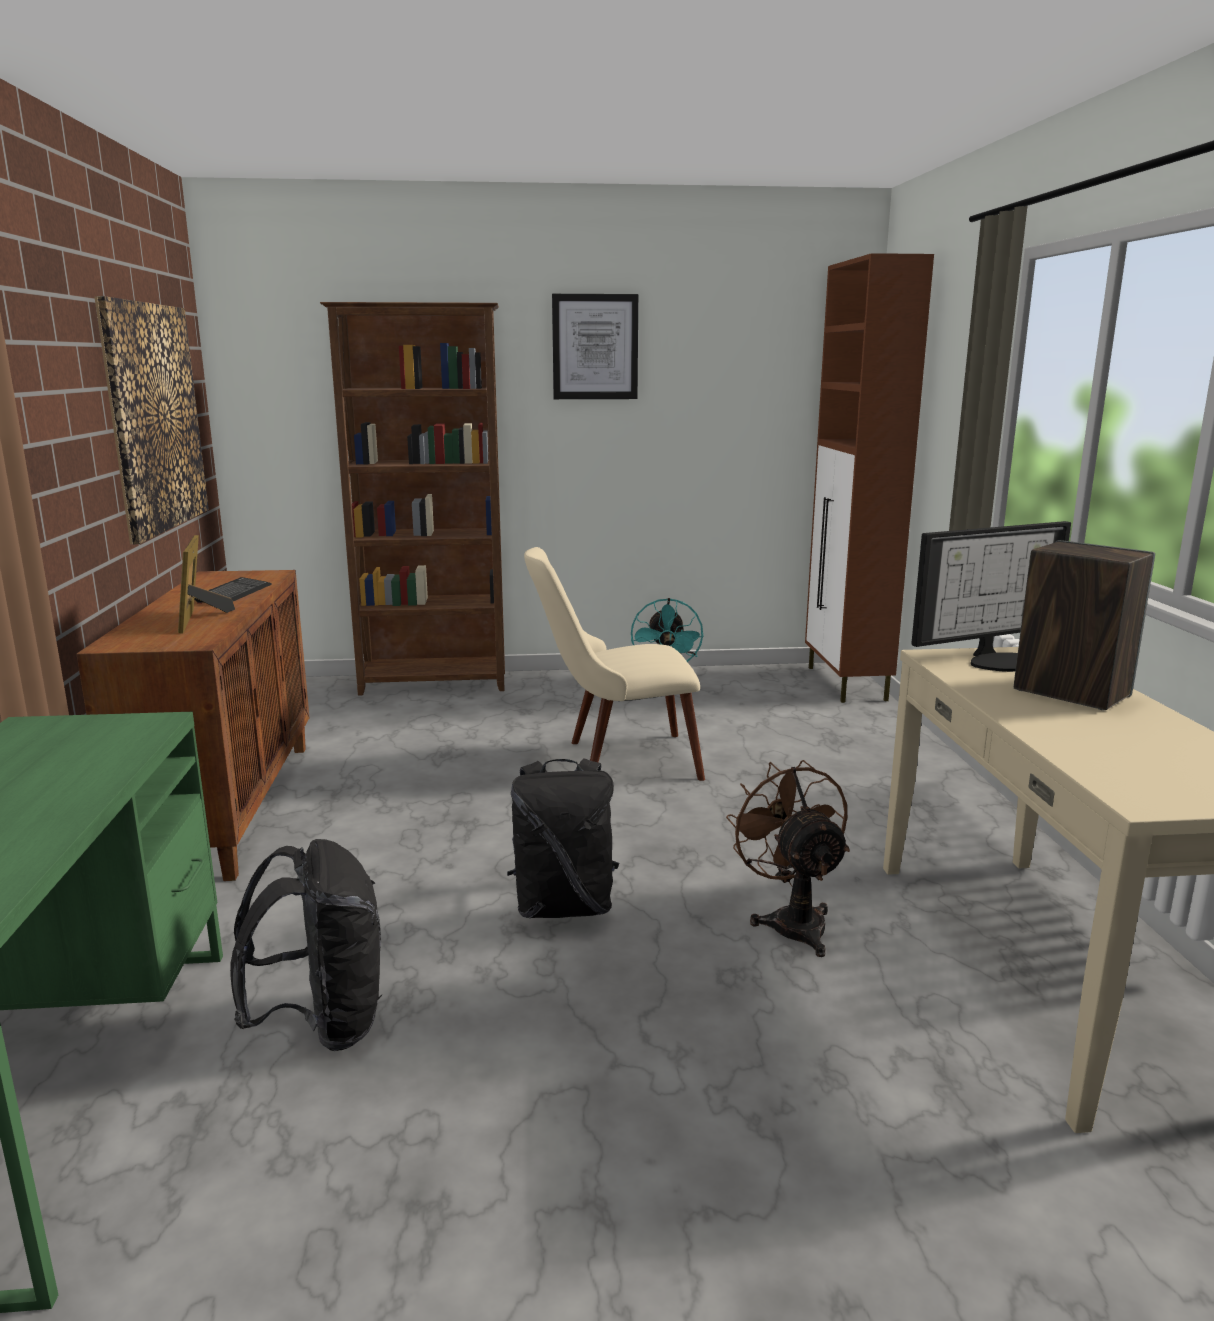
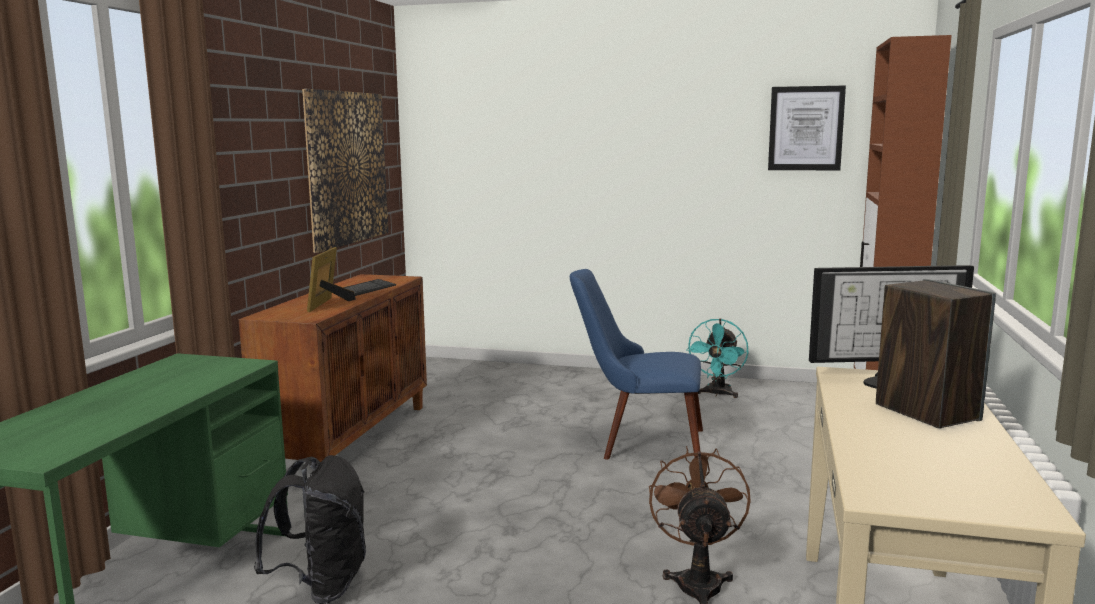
camera: 20 degrees right, 5 degrees down
brown bookcase [320,302,505,696] -> none
black backpack [507,758,619,918] -> none
beige chair [524,547,705,781] -> blue chair [570,269,703,459]
picture [552,294,638,399] -> picture moved to [768,85,846,170]

